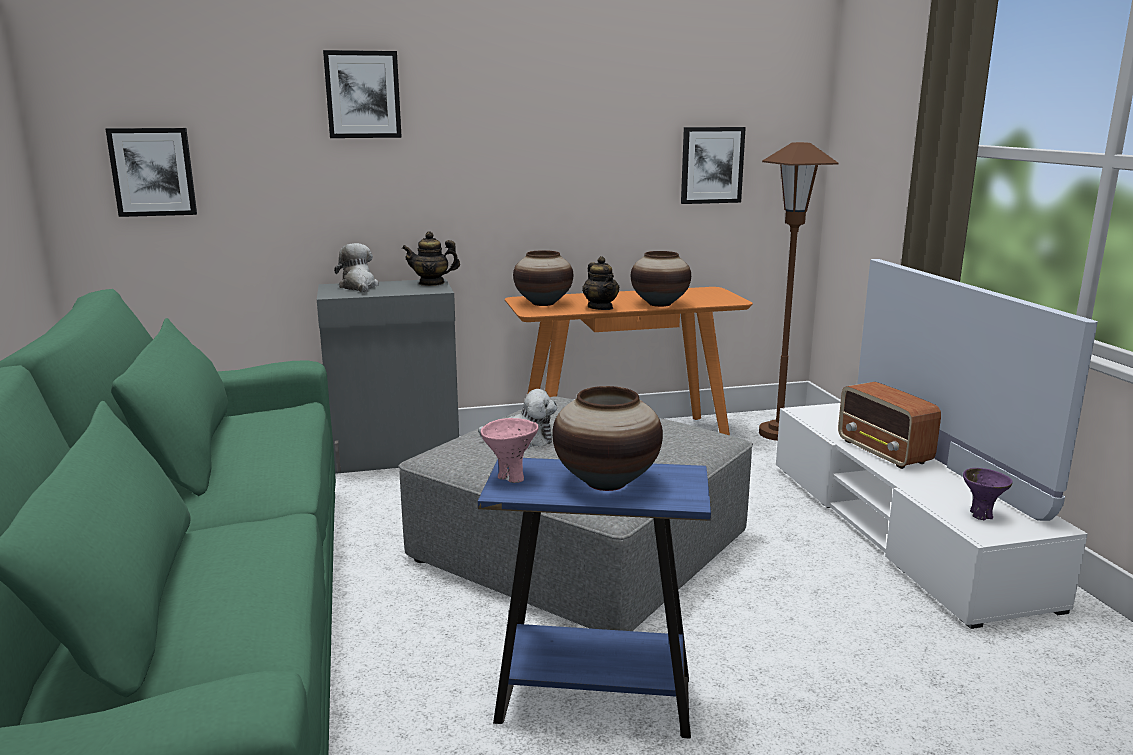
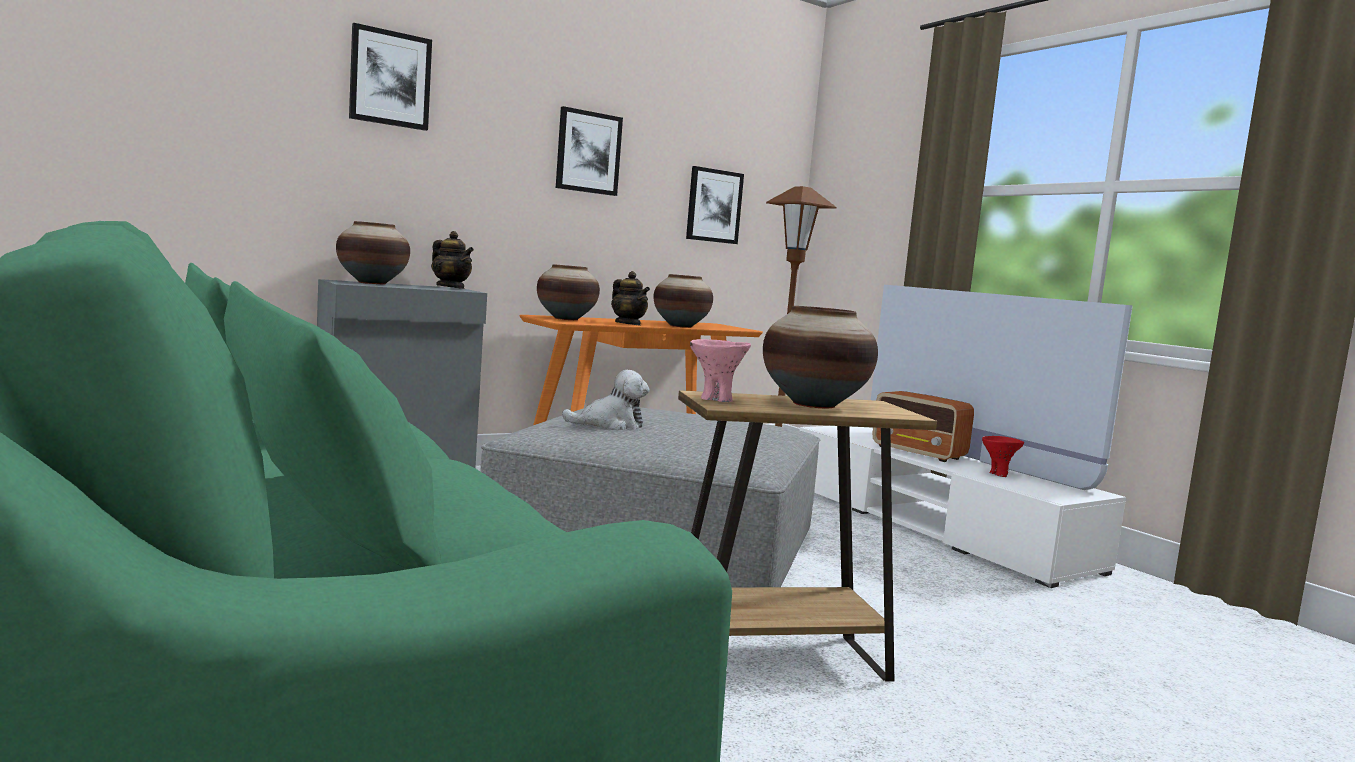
camera: 20 degrees left, 10 degrees down
picture [106,128,197,217] -> picture moved to [556,106,623,196]
plush toy [334,243,379,292] -> vase [336,221,410,284]
teapot [402,231,460,286] -> teapot turned 120 degrees counterclockwise [431,231,474,289]
blue side table [478,458,711,739] -> brown side table [678,390,937,682]
purple bowl [963,468,1013,520] -> none
none -> red bowl [982,436,1024,477]

